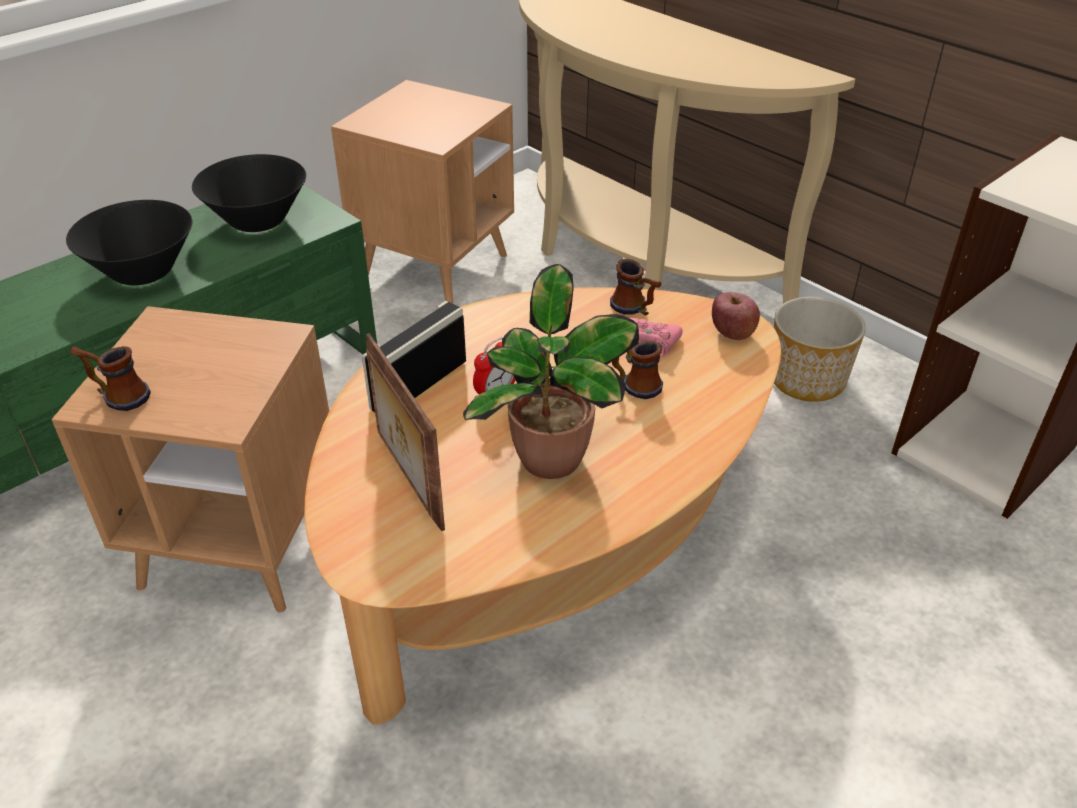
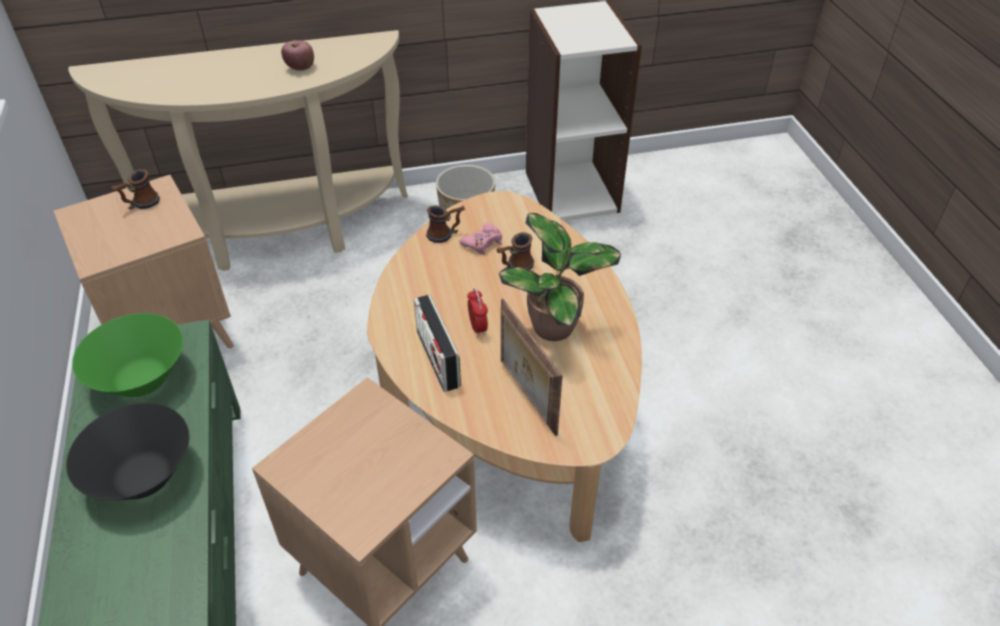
camera: 60 degrees left, 5 degrees up
mug [70,346,151,411] -> mug moved to [111,169,160,210]
black bowl [192,154,306,232] -> green bowl [72,313,183,397]
picture frame [366,333,445,531] -> picture frame turned 60 degrees clockwise [501,299,563,436]
apple [712,292,760,340] -> apple moved to [281,40,314,71]

